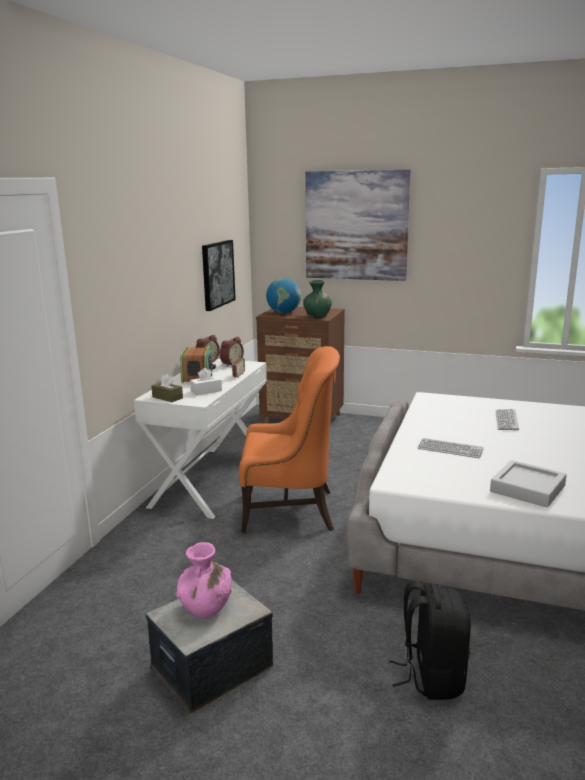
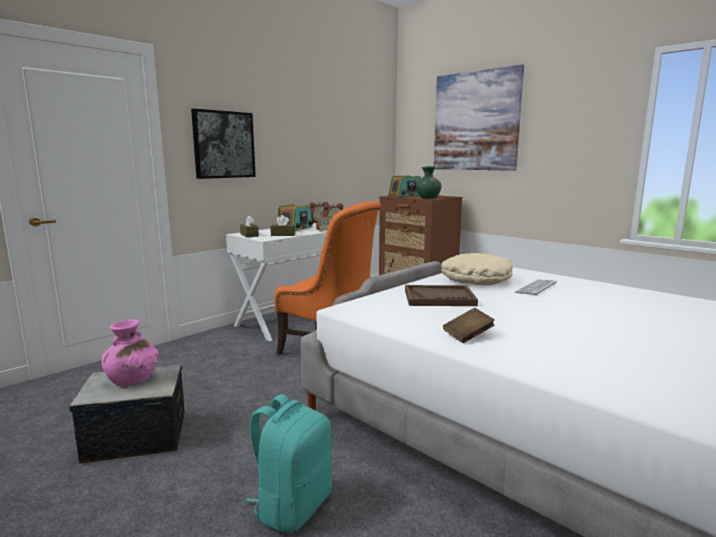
camera: 25 degrees right, 5 degrees down
white tissue box [190,368,222,395] -> brown tissue box [270,215,295,236]
picture [202,240,236,311] -> picture moved to [191,109,256,179]
globe [266,278,301,313] -> radio [388,176,421,197]
black backpack [389,581,471,700] -> turquoise backpack [245,394,332,533]
keyboard [417,438,484,458] -> brown tray [405,285,478,306]
grey tray [490,460,567,508] -> brown book [443,308,495,343]
none -> beige pillow [441,253,513,285]

